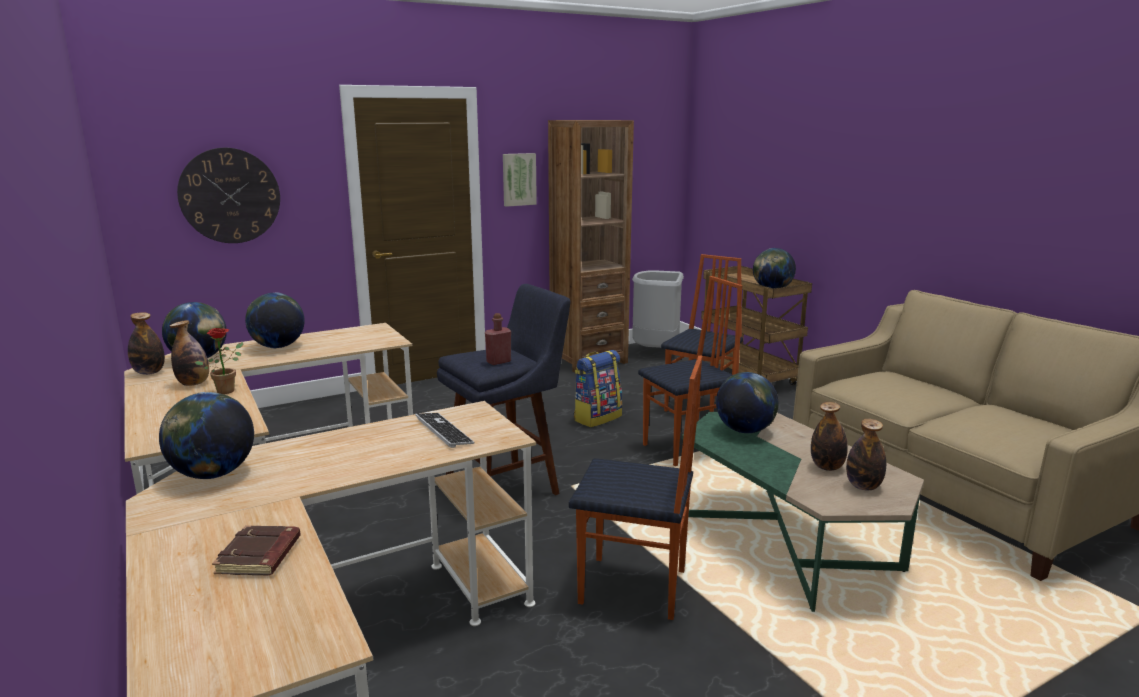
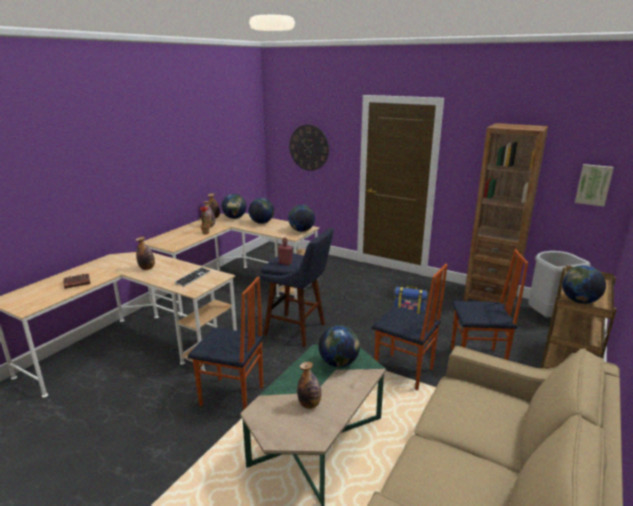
camera: 60 degrees right, 5 degrees up
globe [159,392,254,479] -> globe moved to [288,205,315,232]
picture [503,153,537,207] -> picture moved to [575,164,614,207]
chair [569,355,702,620] -> chair turned 60 degrees counterclockwise [188,277,264,410]
bottle [846,419,886,491] -> bottle moved to [135,237,155,270]

